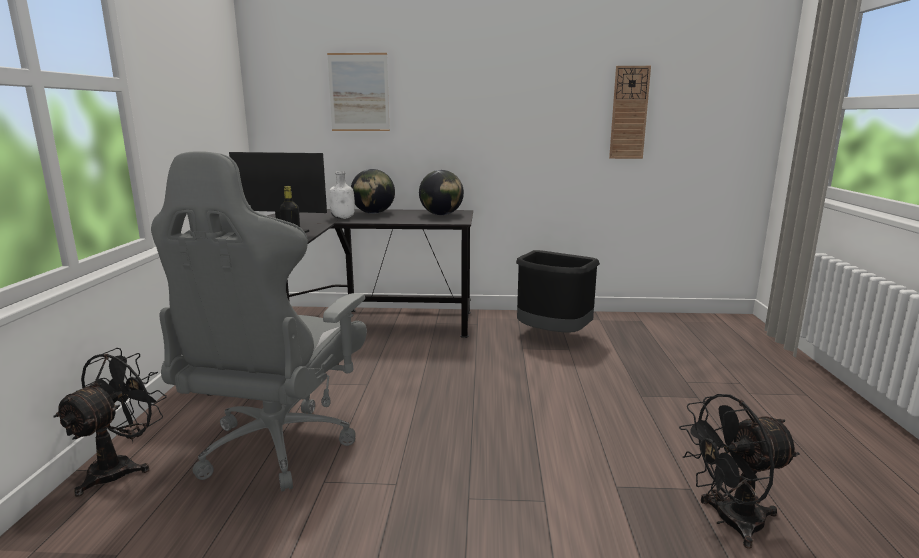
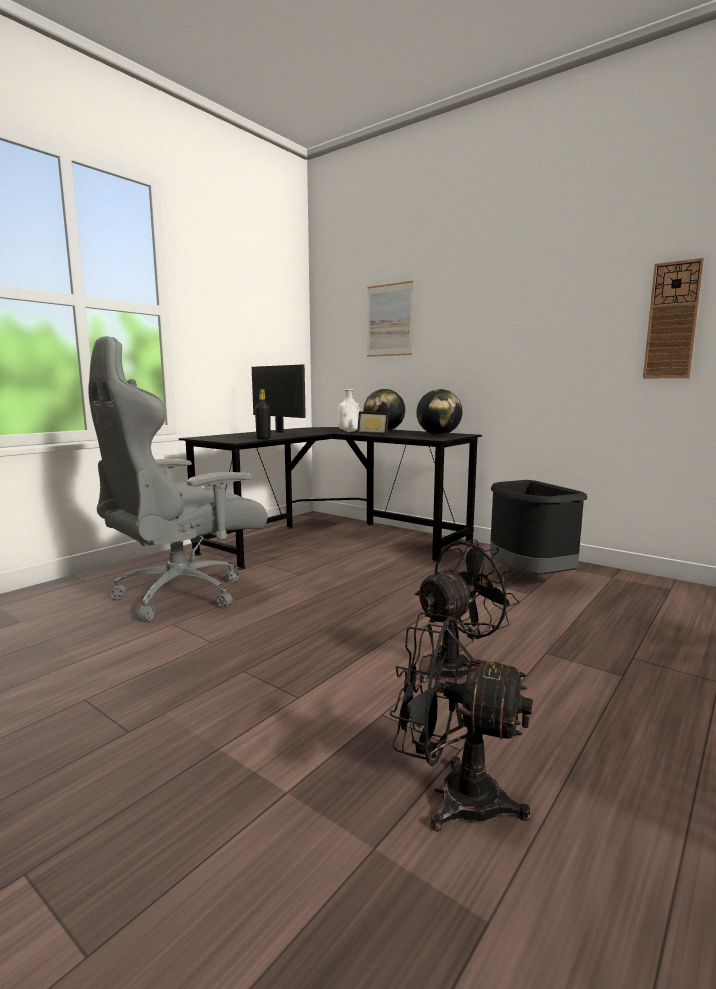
camera: 35 degrees right, 5 degrees down
black fan [53,348,167,497] -> black fan moved to [415,539,520,683]
none -> picture frame [357,411,389,435]

